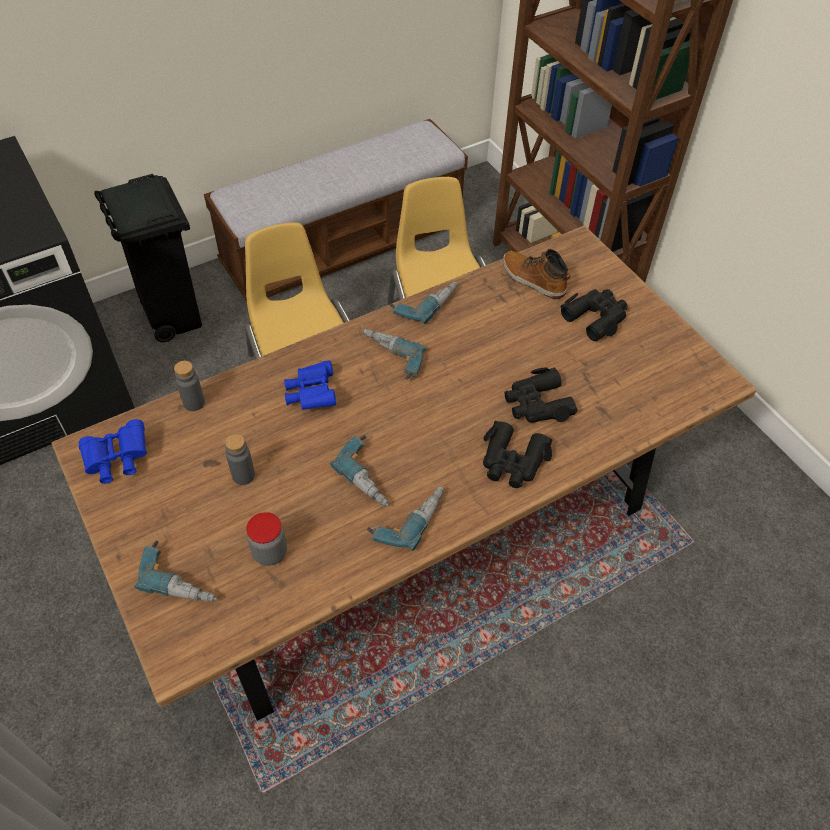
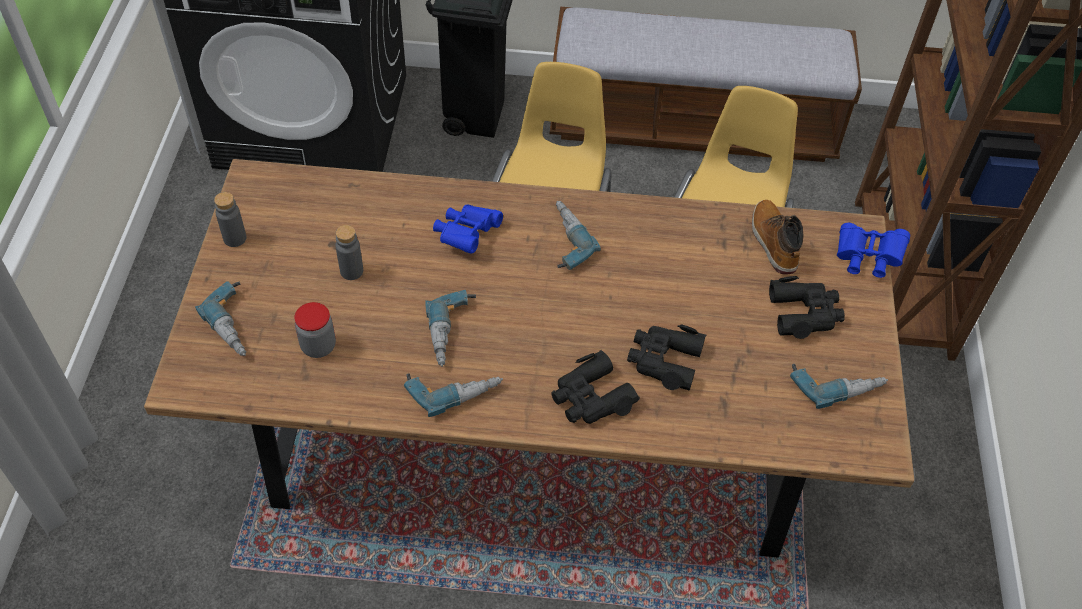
camera: 35 degrees right, 0 degrees up
blue binoculars [79,419,147,484] -> blue binoculars moved to [837,223,910,278]
grey bottle [174,361,205,411] -> grey bottle moved to [214,192,246,247]
power drill [390,282,457,324] -> power drill moved to [790,364,888,409]

